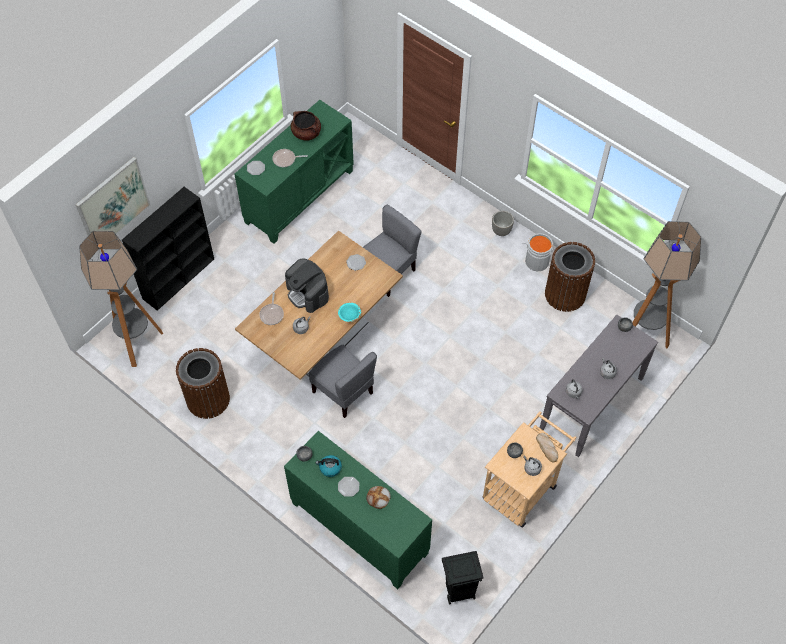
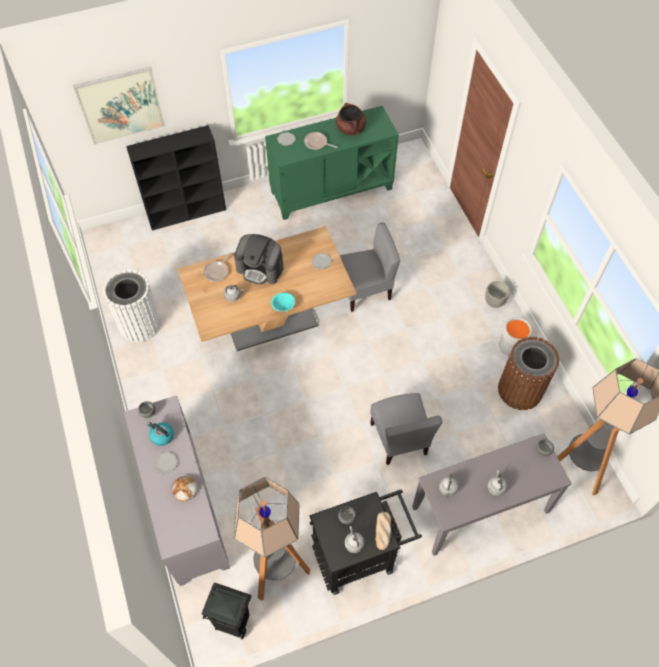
camera: 30 degrees right, 0 degrees up
floor lamp [79,231,163,367] -> floor lamp moved to [234,477,310,601]
brown trash can [176,348,230,419] -> white trash can [103,269,161,342]
green cabinet [284,431,432,589] -> grey cabinet [124,395,230,586]
coffee machine [285,258,329,313] -> coffee machine turned 60 degrees counterclockwise [234,234,284,285]
grey chair [309,345,377,418] -> grey chair moved to [370,393,442,465]
beige cart [483,411,577,527] -> black cart [309,490,422,595]

